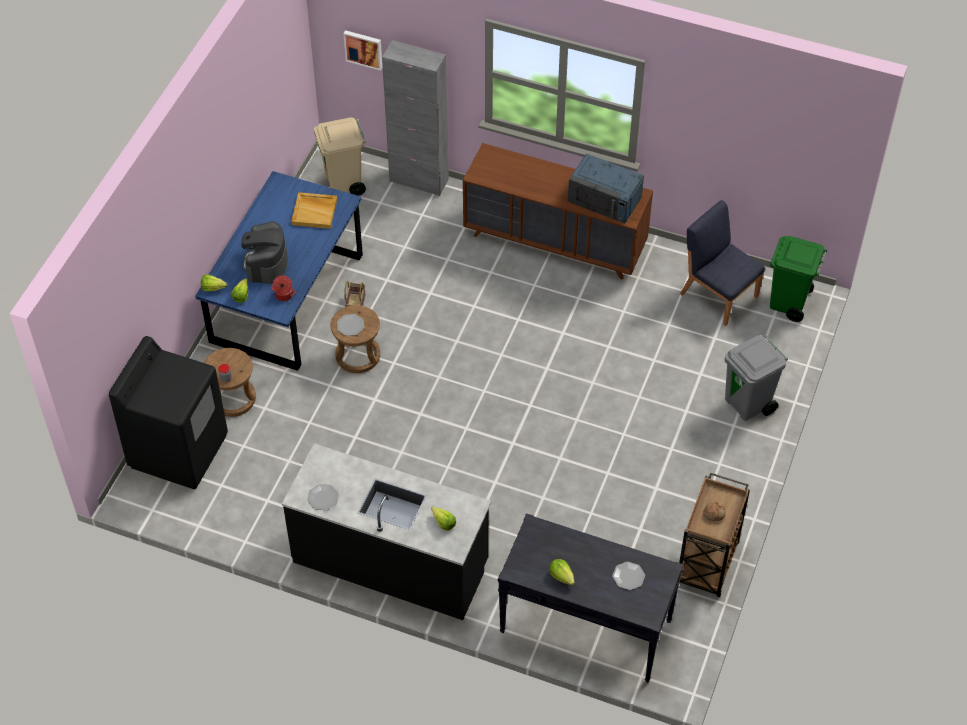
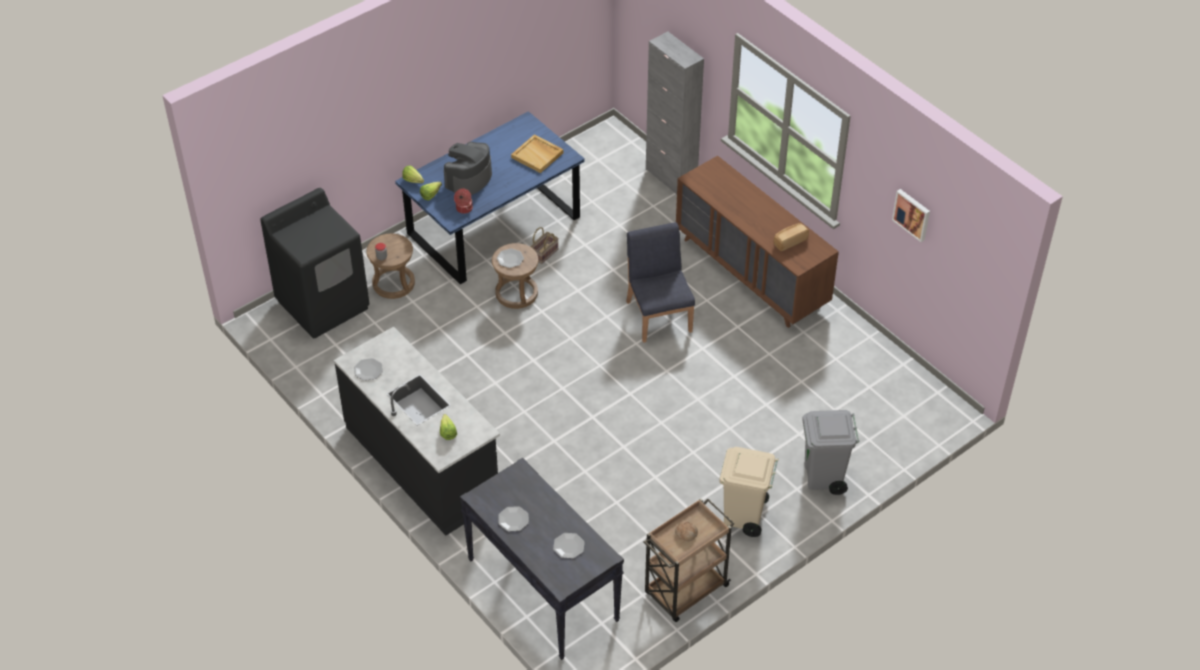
camera: 30 degrees right, 5 degrees down
beige trash can [314,117,366,196] -> beige trash can moved to [719,447,779,537]
picture [343,30,382,71] -> picture moved to [892,189,930,242]
lettuce [549,559,574,586] -> plate [498,506,529,531]
blue microwave [568,154,644,223] -> bread [774,223,809,251]
blue chair [680,200,765,326] -> blue chair moved to [626,222,695,343]
green trash can [770,236,827,322] -> none

